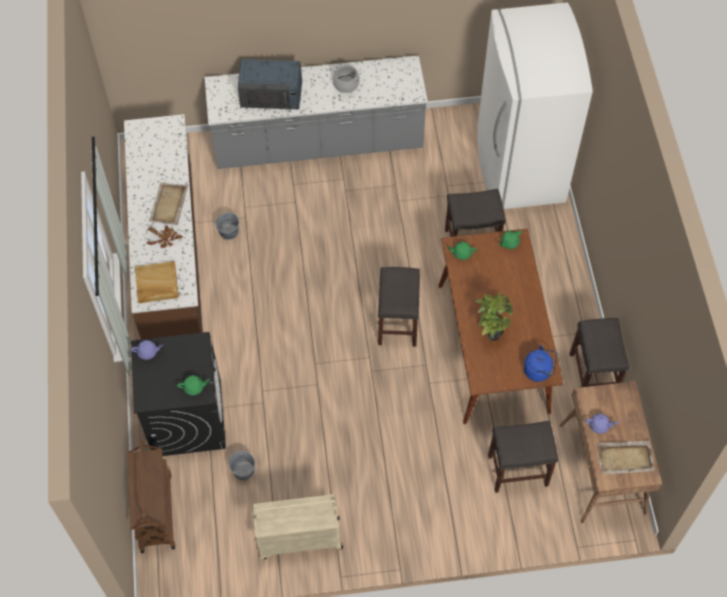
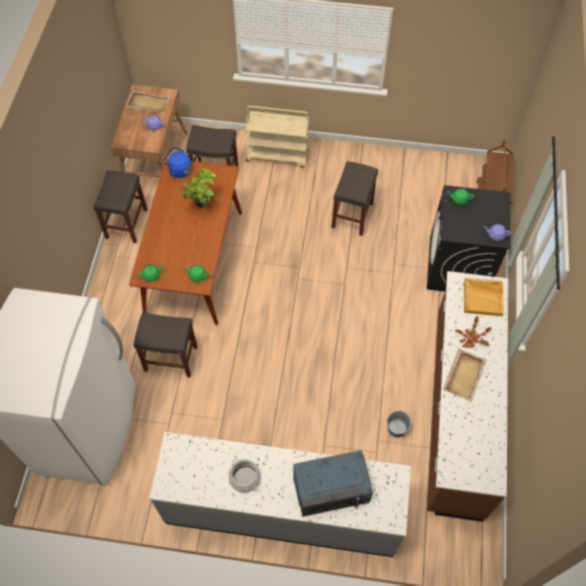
camera: 165 degrees left, 0 degrees up
grey bucket [229,451,255,480] -> none
blue microwave [238,59,302,109] -> blue microwave turned 150 degrees clockwise [293,450,373,517]
beige cart [252,494,343,560] -> beige cart moved to [246,106,309,168]
grey stool [378,267,420,347] -> grey stool moved to [331,161,378,236]

